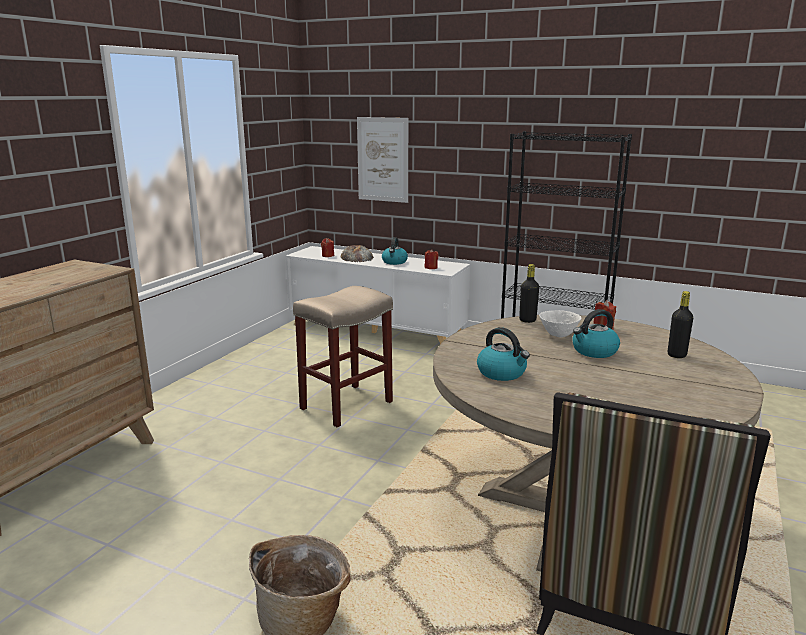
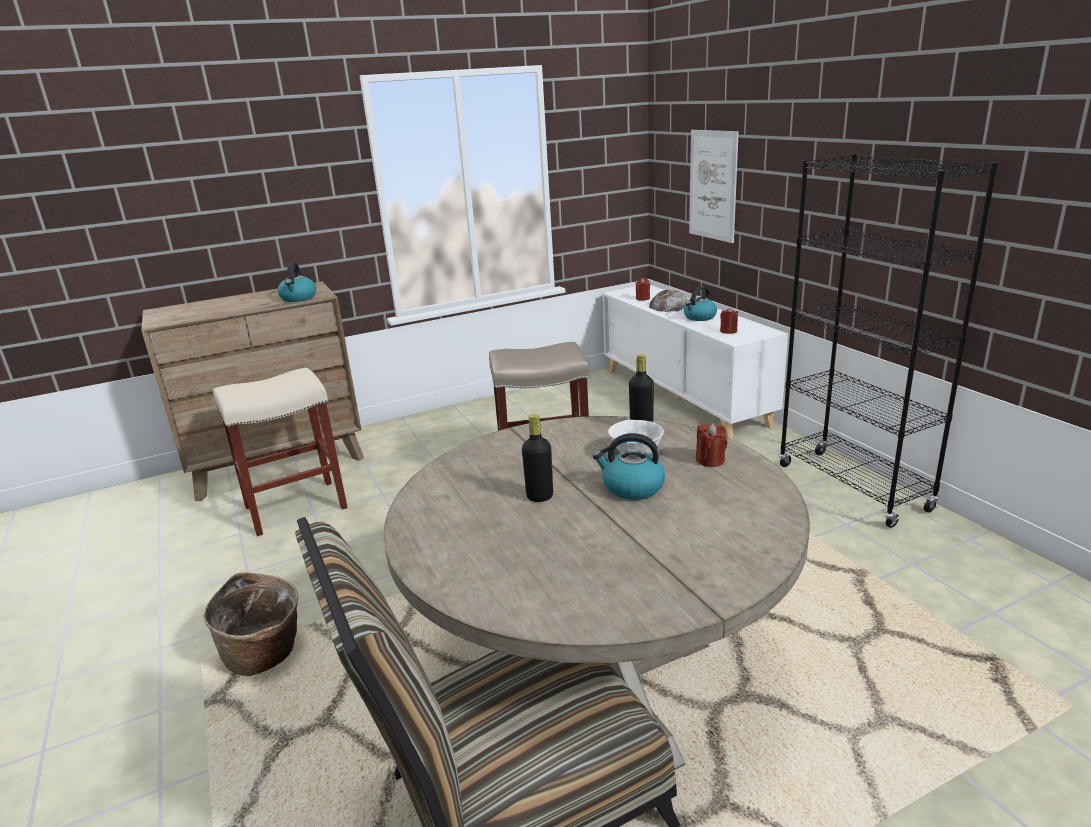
camera: 40 degrees right, 5 degrees up
kettle [477,327,530,381] -> kettle moved to [277,263,316,302]
black bottle [668,291,693,358] -> black bottle moved to [522,414,553,502]
none -> beige stool [213,368,348,536]

